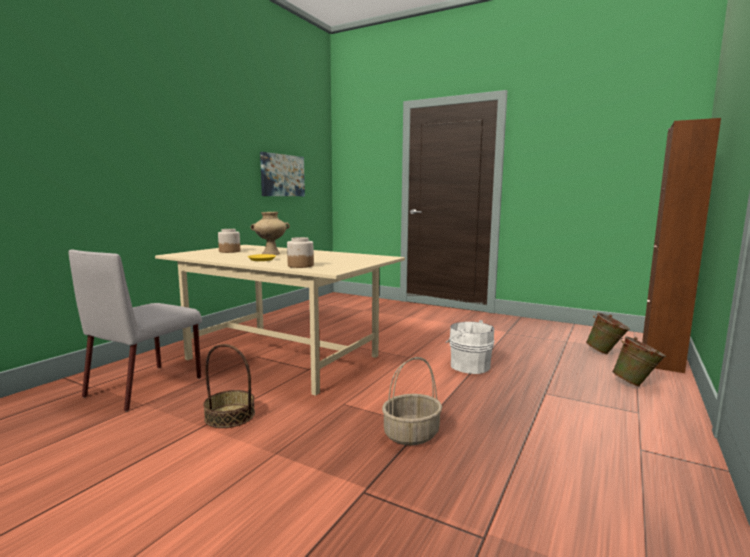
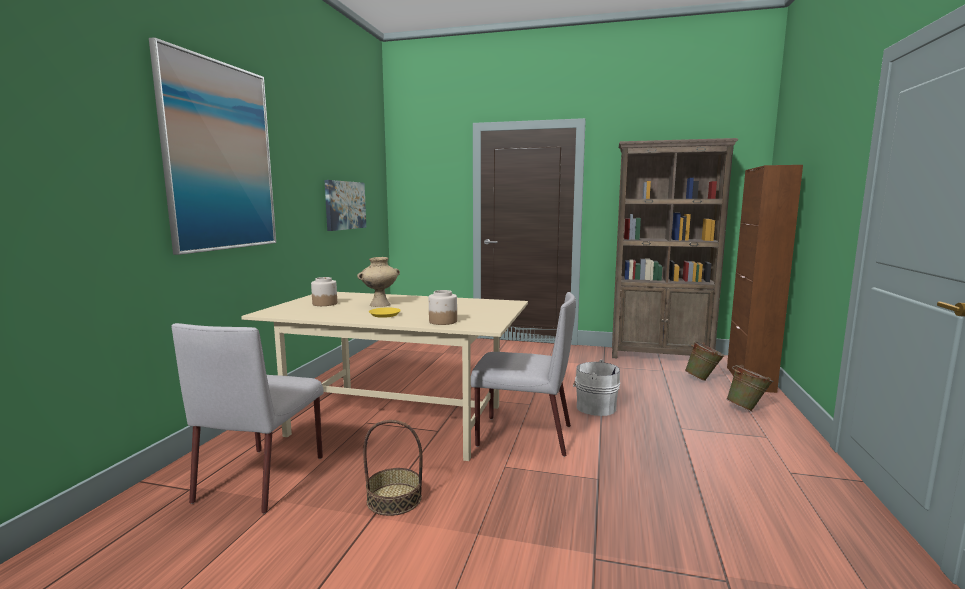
camera: 15 degrees left, 0 degrees up
basket [382,357,442,445] -> none
none -> picture [149,37,276,255]
none -> grey chair [471,292,576,457]
none -> brown bookcase [612,138,738,358]

